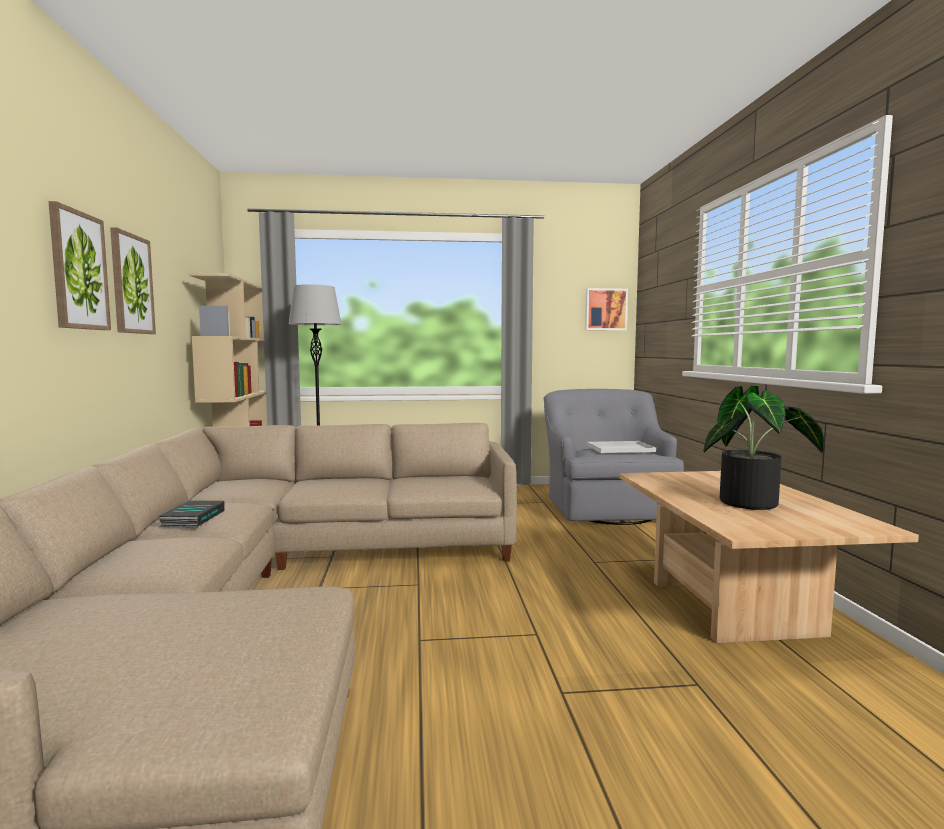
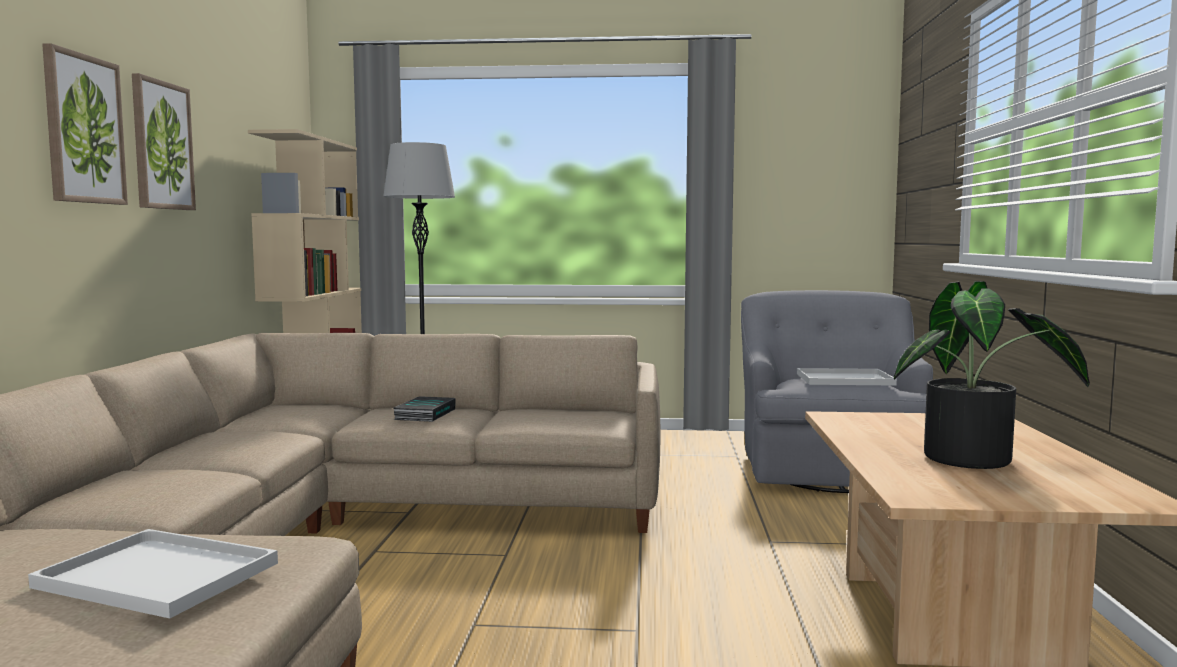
camera: 10 degrees right, 0 degrees up
book [159,500,224,527] -> book moved to [393,396,456,422]
picture [585,288,628,330] -> none
none -> white tray [28,529,278,618]

